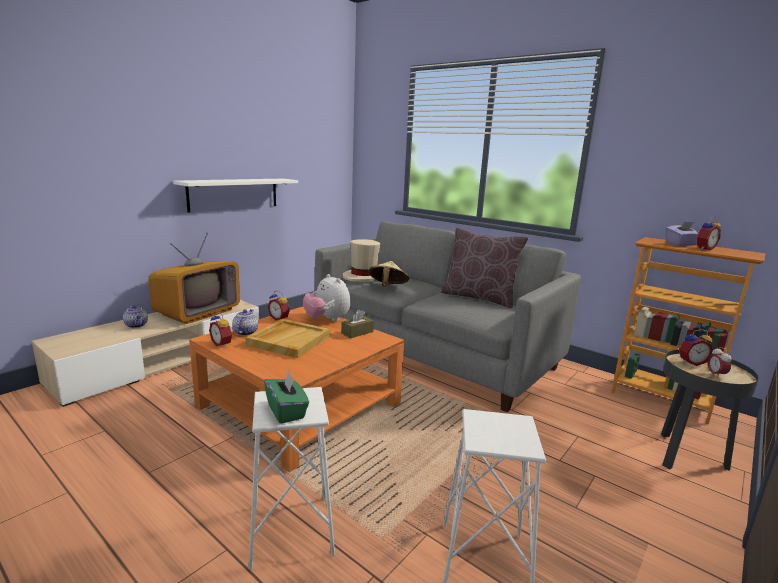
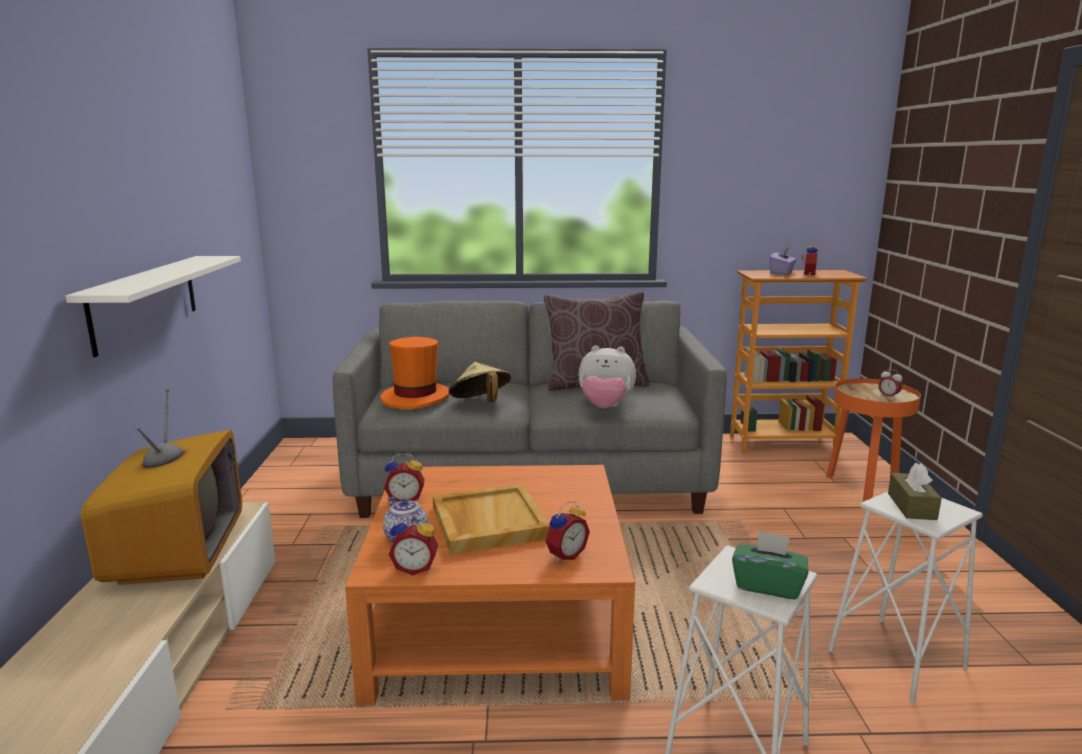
camera: 40 degrees left, 0 degrees up
teapot [123,305,148,328] -> none
plush toy [303,274,351,321] -> plush toy moved to [579,345,636,408]
brown tissue box [341,310,374,338] -> brown tissue box moved to [888,463,942,520]
beige hat [343,239,380,281] -> orange hat [380,336,450,409]
black side table [661,350,759,471] -> orange side table [826,378,921,502]
alarm clock [679,329,713,366] -> alarm clock moved to [545,501,590,562]

